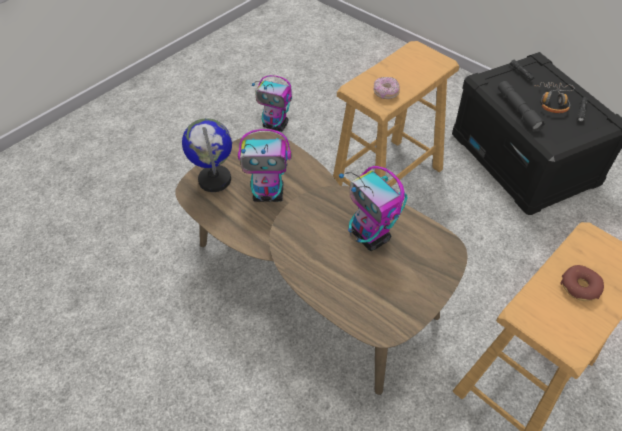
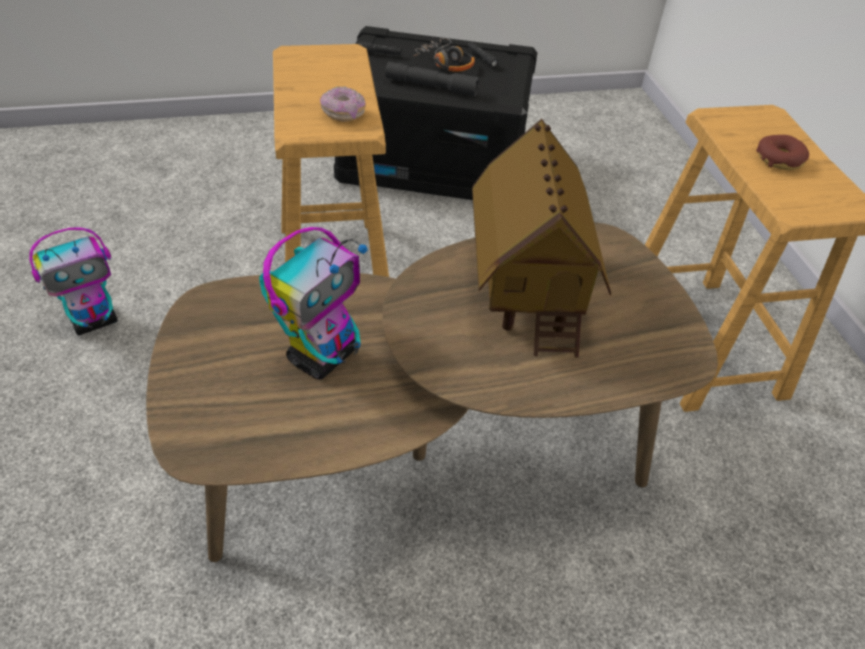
camera: 60 degrees left, 5 degrees down
globe [182,118,232,192] -> none
toy robot [339,166,408,251] -> toy house [472,119,611,358]

